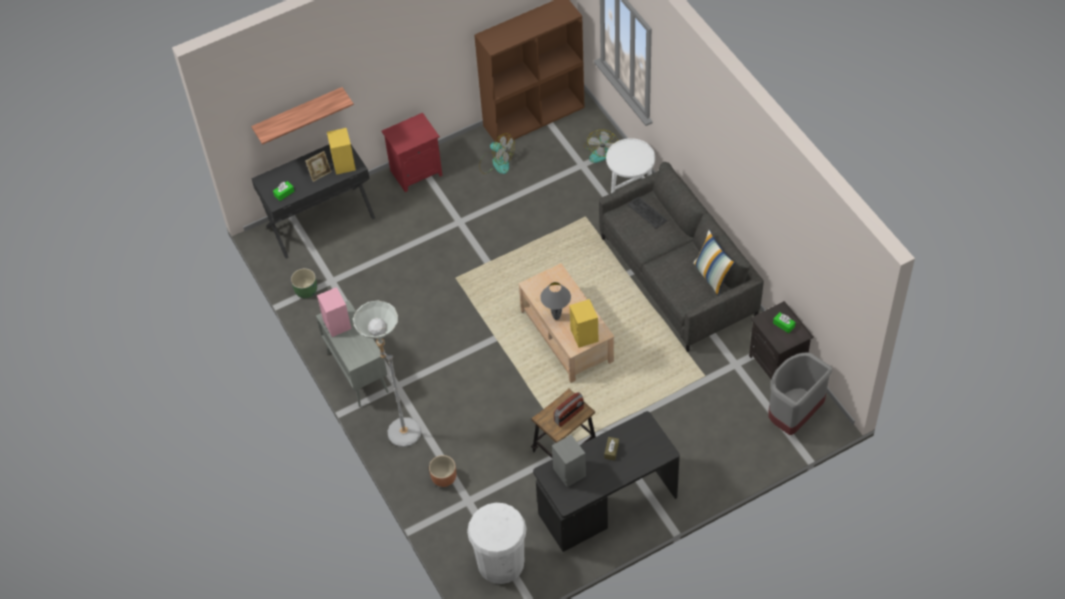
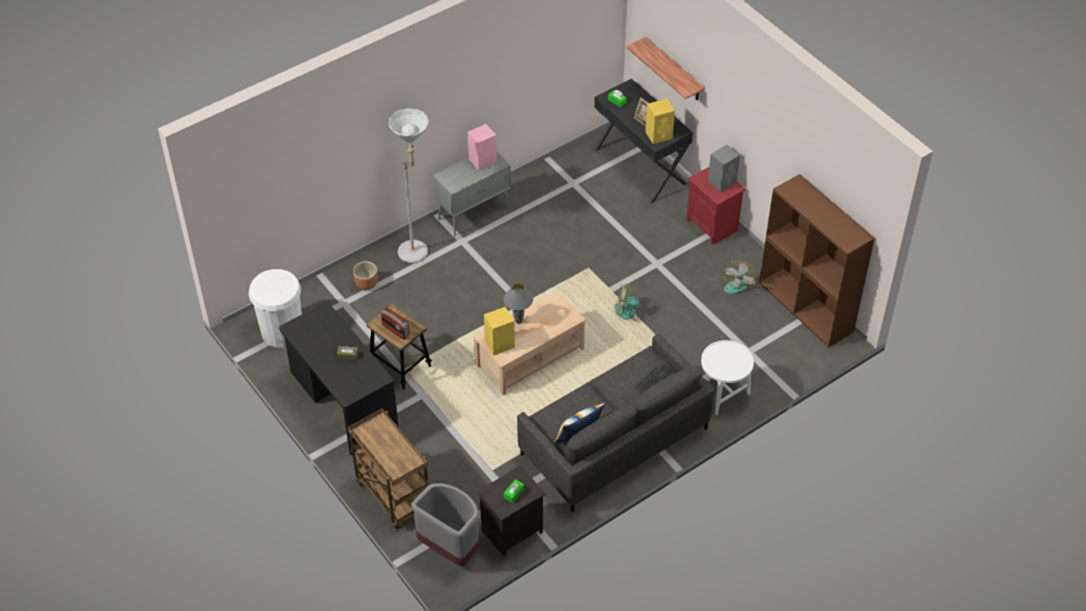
camera: 80 degrees right, 5 degrees down
green planter [291,268,317,298] -> none
grey speaker [552,435,586,487] -> grey speaker moved to [708,145,740,192]
fan [584,129,618,163] -> fan moved to [614,283,648,321]
none -> brown cart [348,408,429,530]

